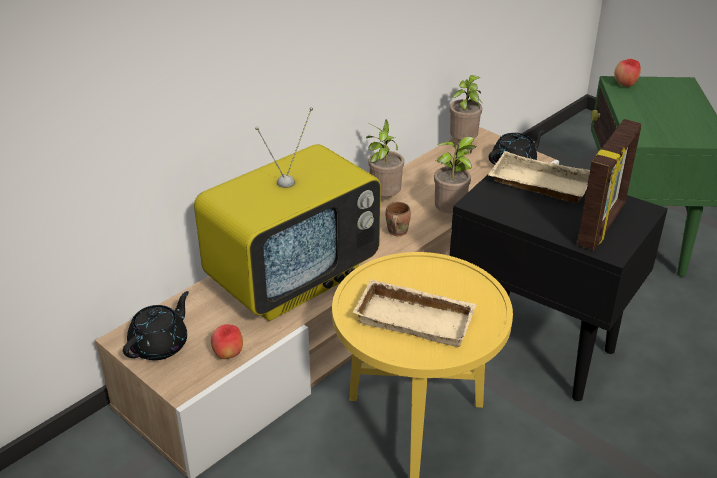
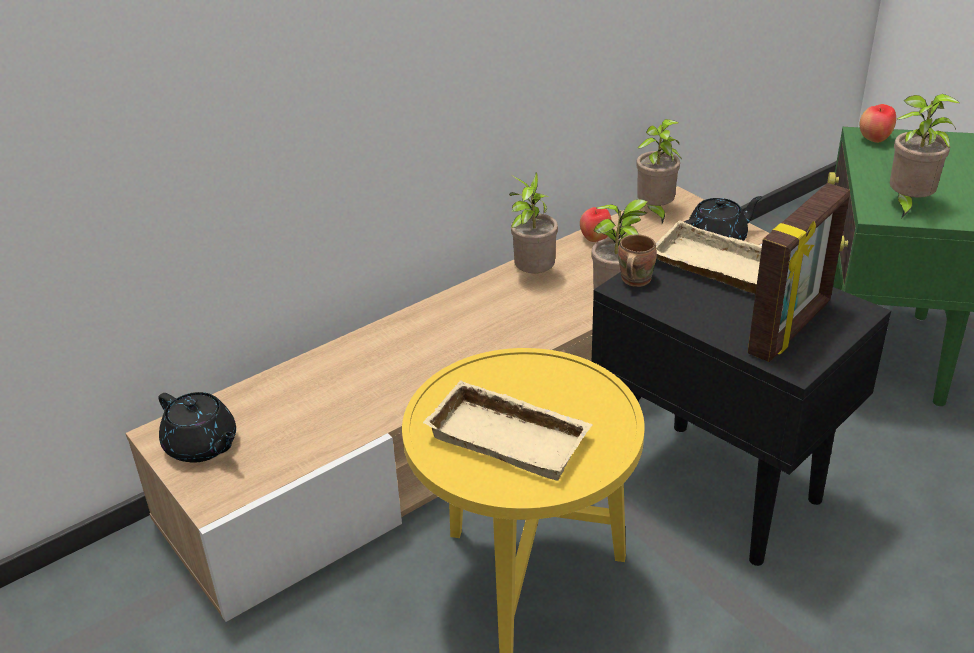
camera: 10 degrees right, 0 degrees up
black teapot [123,291,189,360] -> black teapot turned 90 degrees clockwise [158,392,236,463]
television [194,107,381,321] -> none
apple [211,324,243,359] -> apple moved to [580,207,612,242]
brown mug [386,202,411,236] -> brown mug moved to [618,234,657,287]
none -> potted plant [890,94,961,219]

